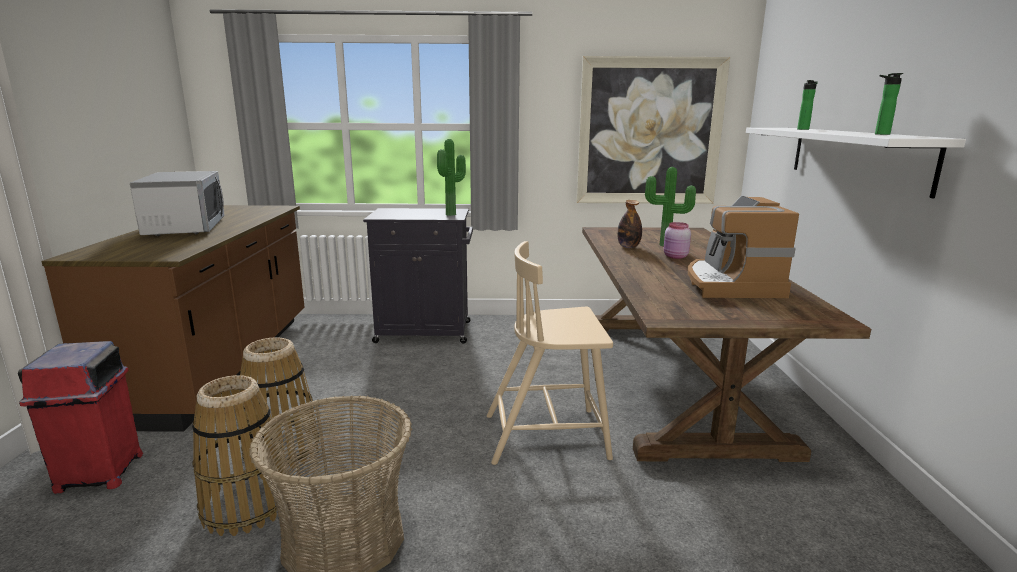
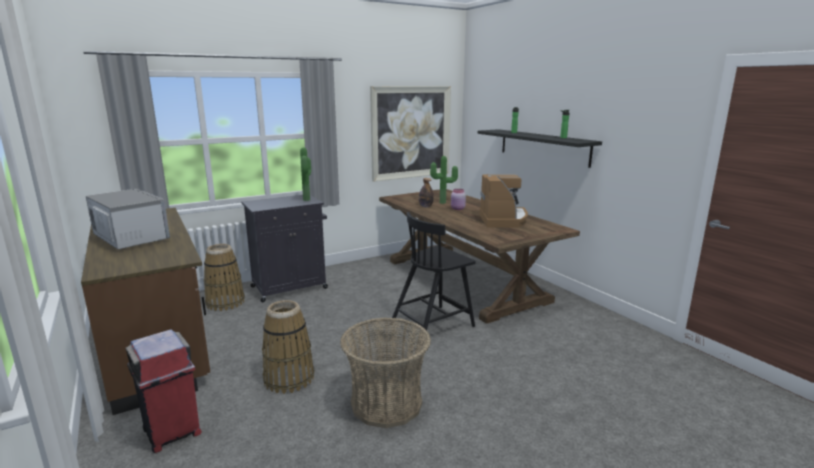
camera: 30 degrees left, 0 degrees up
basket [192,375,285,536] -> basket moved to [204,244,245,311]
beige chair [487,241,613,465] -> black chair [390,212,476,346]
coffee machine [688,196,799,298] -> coffee machine turned 150 degrees counterclockwise [479,174,528,228]
white shelf [746,128,966,199] -> black shelf [478,129,602,168]

